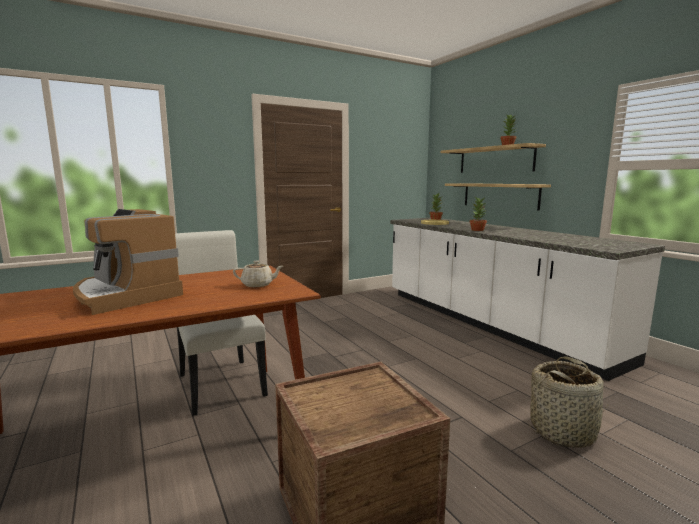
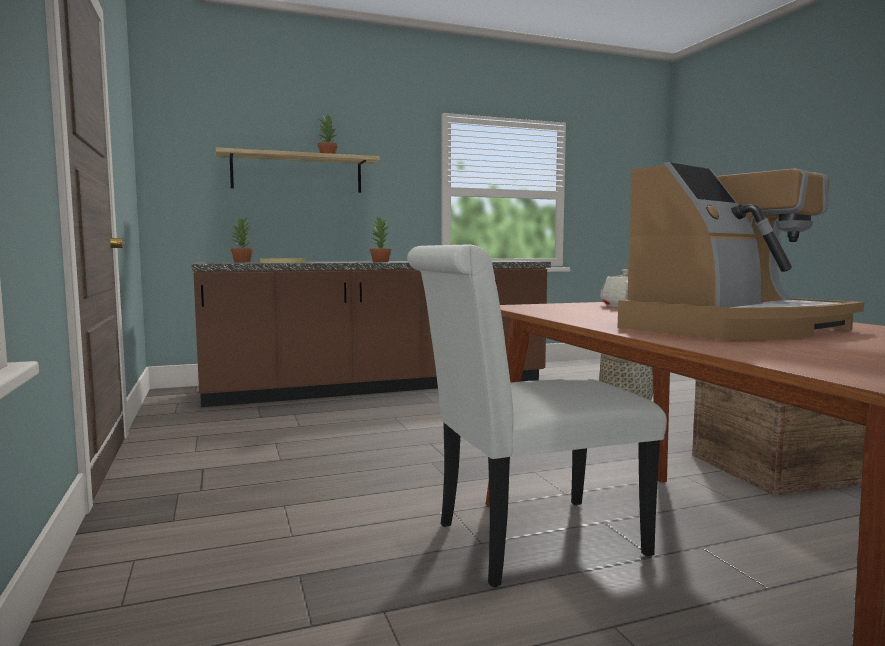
camera: 80 degrees left, 5 degrees down
white counter [390,218,665,381] -> brown counter [192,260,551,407]
shelf [445,183,551,211] -> none

